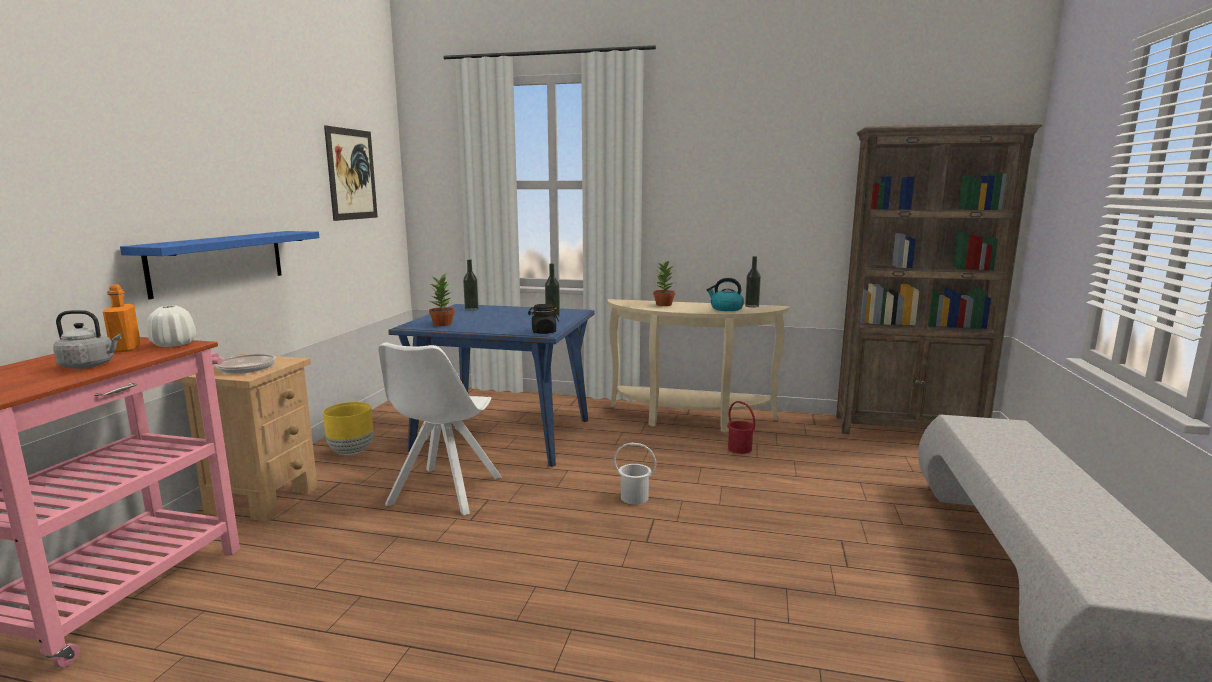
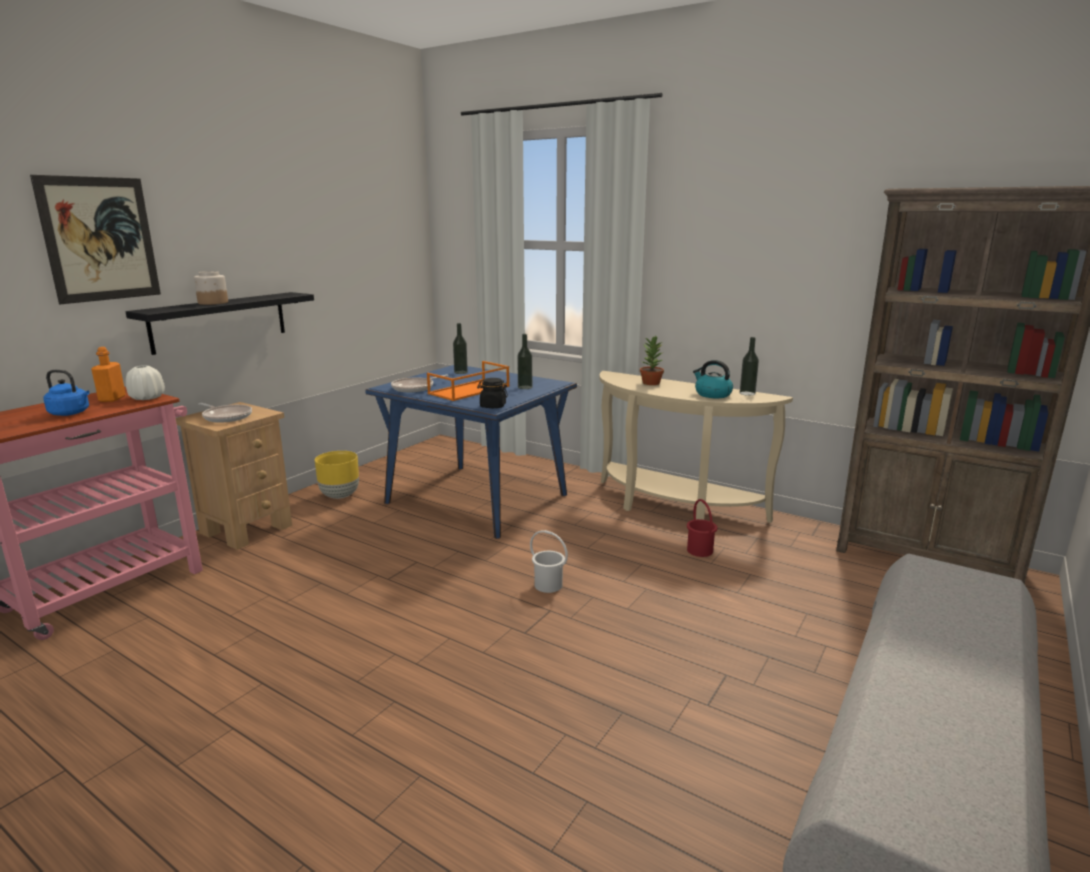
camera: 20 degrees right, 5 degrees up
grey kettle [53,310,122,369] -> blue kettle [43,370,89,416]
blue shelf [120,231,319,299] -> black shelf [126,292,314,355]
picture [324,125,378,221] -> picture moved to [30,175,161,304]
white chair [378,343,502,515] -> none
potted plant [429,274,455,326] -> frying pan [391,375,448,393]
none -> jar [194,271,228,305]
none -> orange tray [427,361,510,401]

